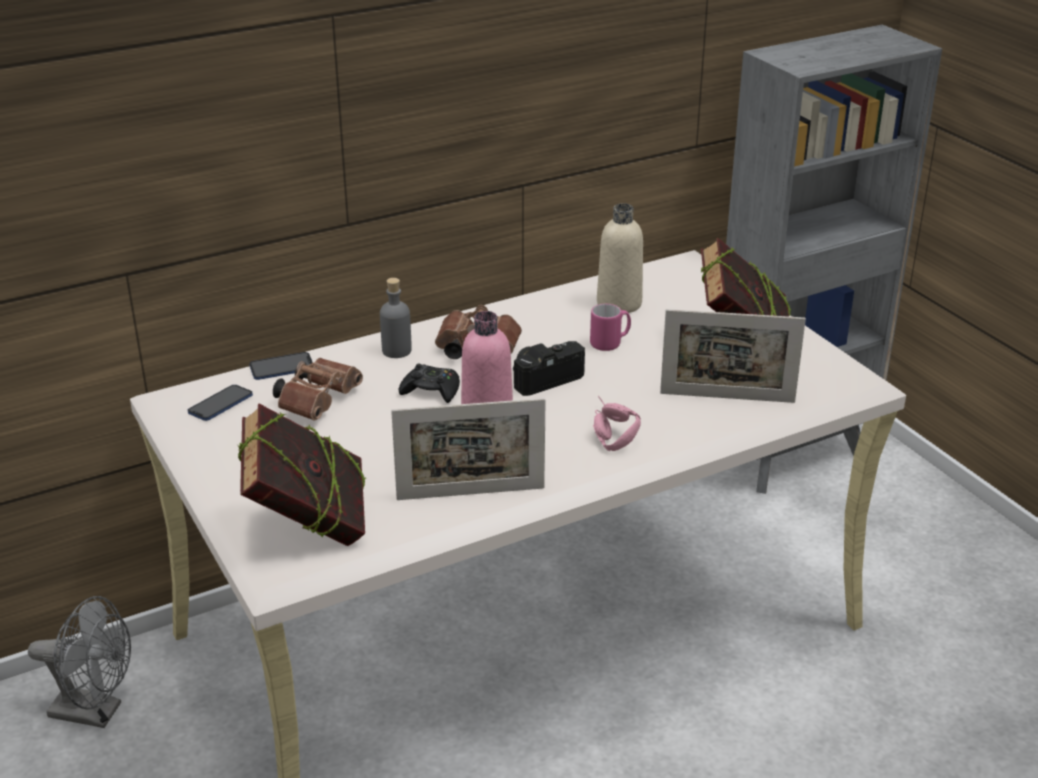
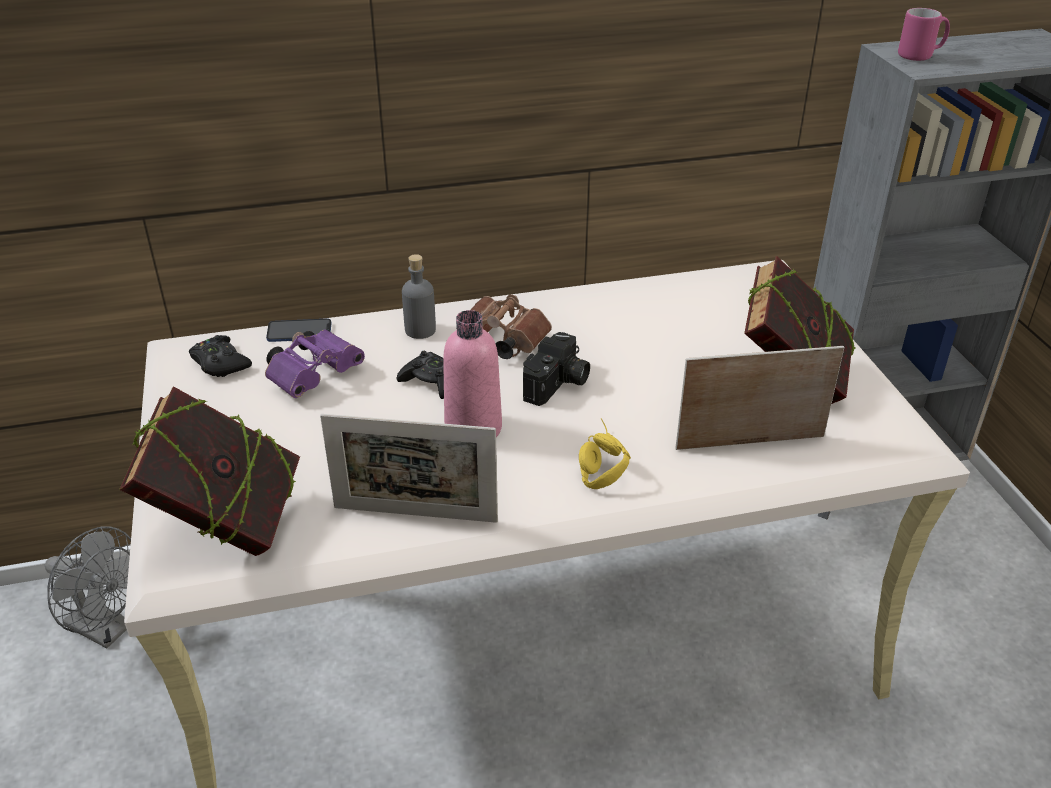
camera: 15 degrees right, 5 degrees up
phone [188,385,253,421] -> black game controller [189,335,252,377]
brown binoculars [273,358,363,421] -> purple binoculars [265,330,365,398]
camera [513,341,585,396] -> camera turned 135 degrees clockwise [523,332,590,406]
pink mug [590,304,631,351] -> pink mug moved to [898,8,950,61]
pink headphones [593,396,641,451] -> yellow headphones [579,418,631,489]
beige bottle [597,203,643,313] -> none
picture frame [660,309,806,403] -> picture frame turned 150 degrees clockwise [675,346,844,450]

